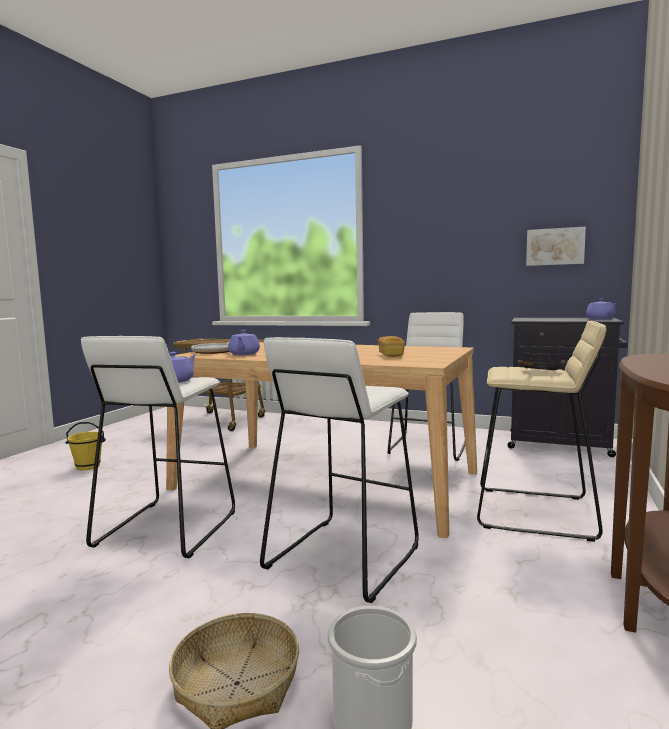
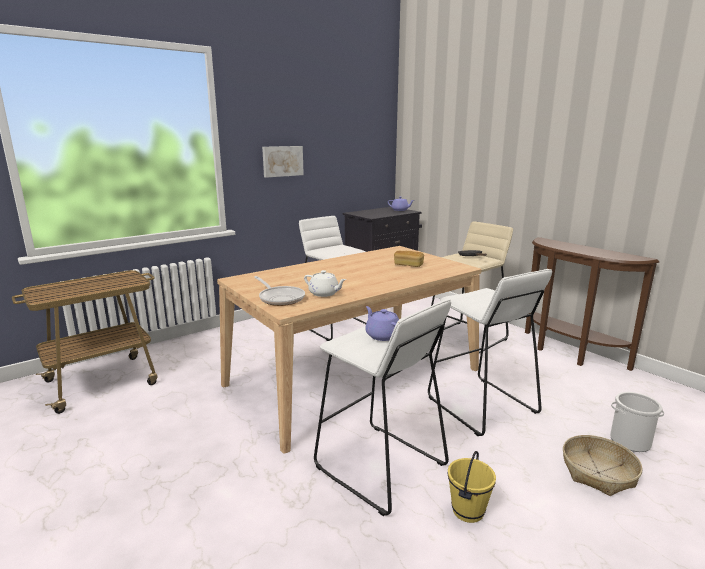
camera: 60 degrees left, 10 degrees up
yellow bucket [66,422,106,471] -> yellow bucket moved to [448,451,496,523]
purple teapot [228,330,260,355] -> white teapot [304,270,347,297]
picture [526,226,586,266] -> picture moved to [262,146,304,178]

